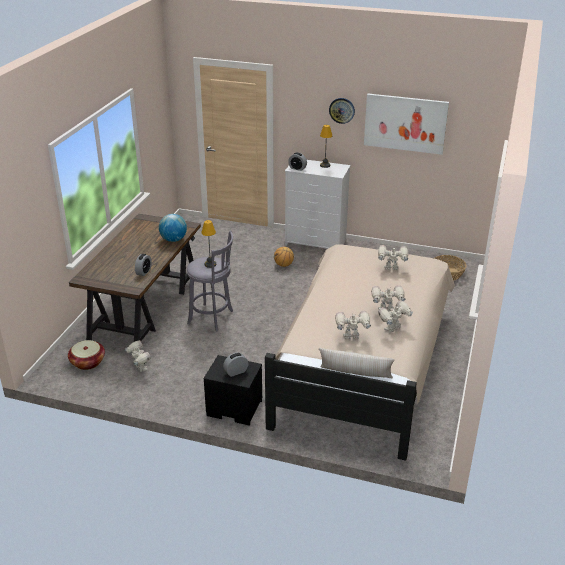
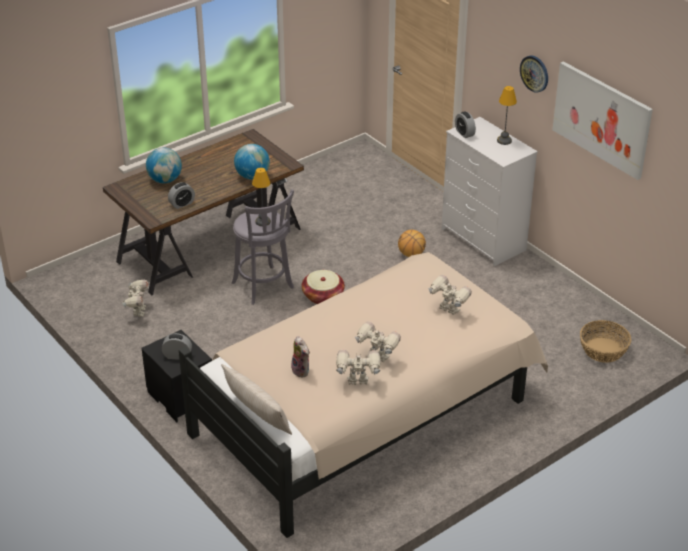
camera: 35 degrees right, 5 degrees up
basket [68,340,105,370] -> basket moved to [302,270,345,304]
toy robot [335,311,371,339] -> plush toy [291,336,310,377]
none -> globe [146,147,182,183]

